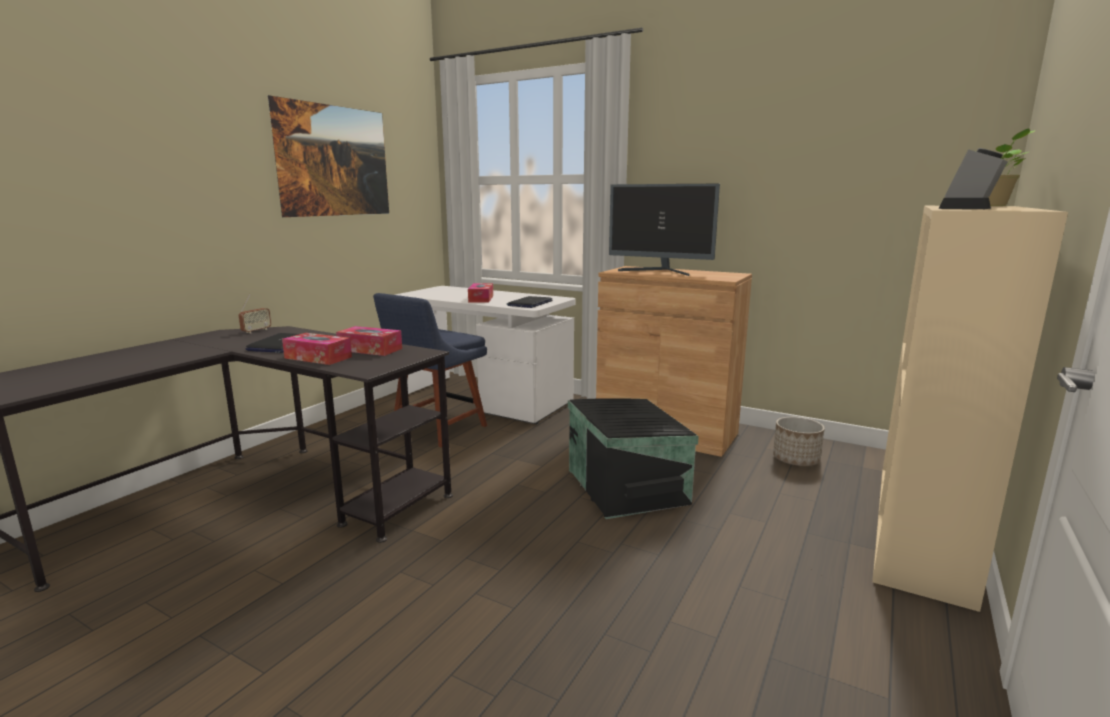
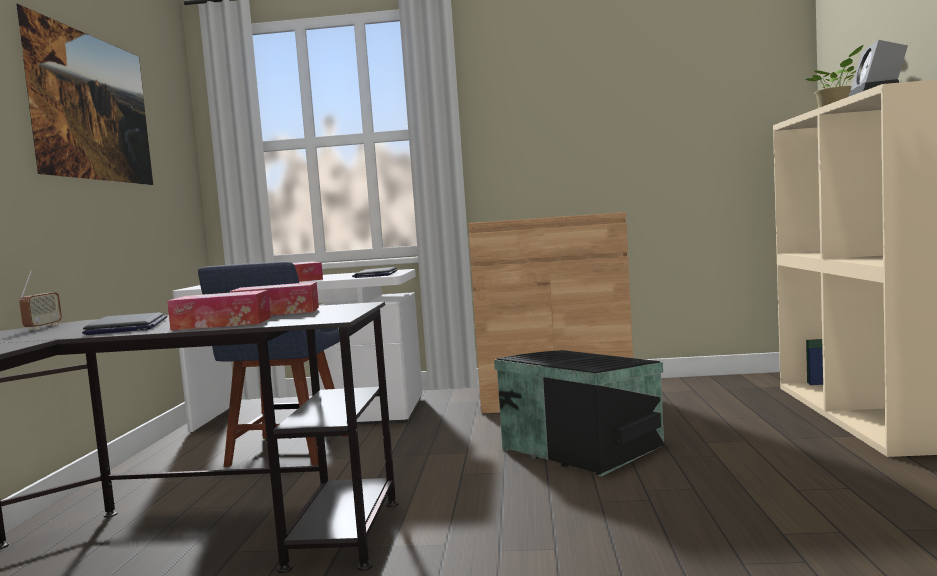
camera: 25 degrees left, 10 degrees down
monitor [609,184,720,276] -> none
planter [773,417,825,466] -> none

